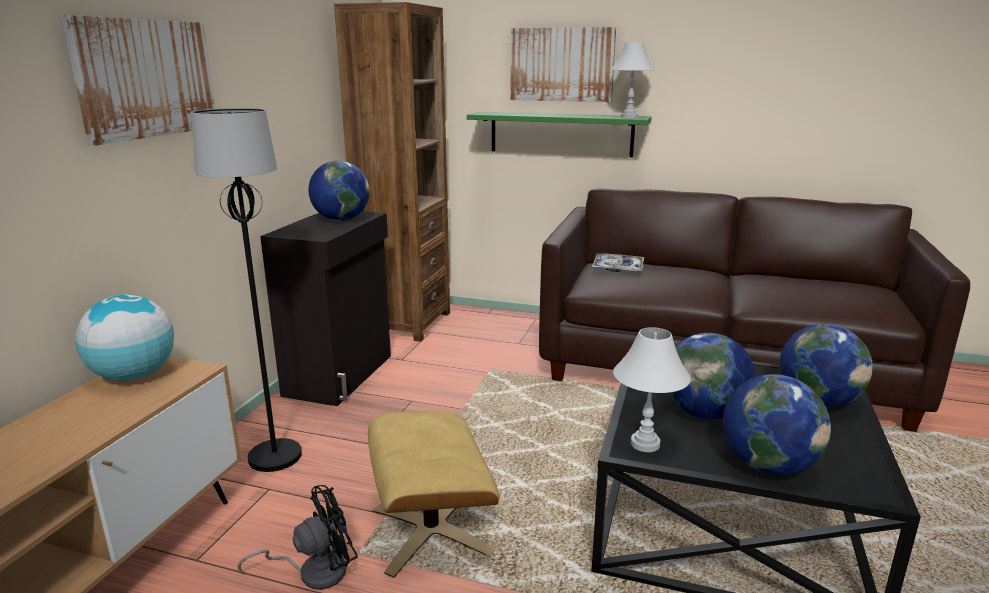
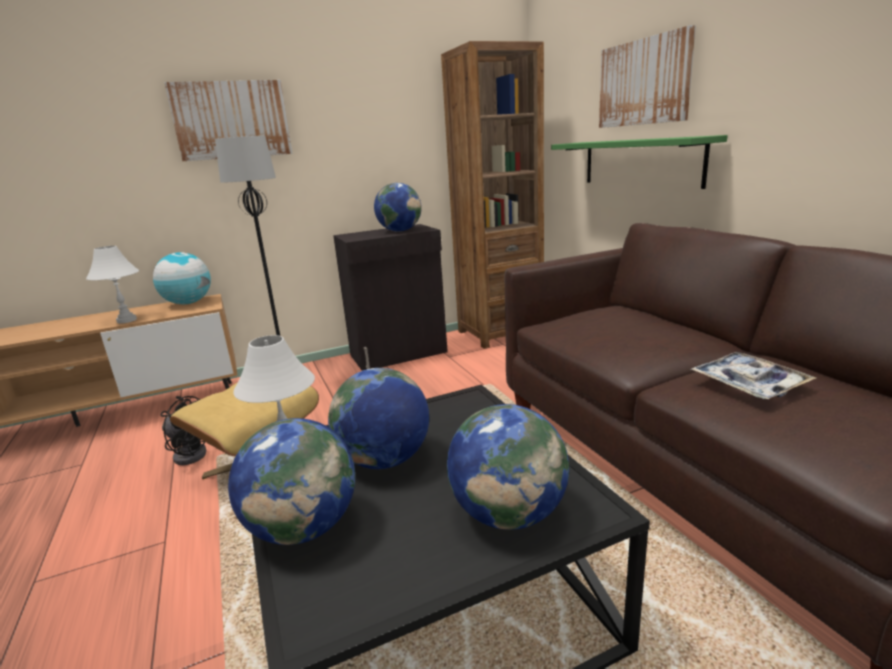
camera: 50 degrees right, 0 degrees up
tray [592,254,644,272] -> tray moved to [691,352,816,399]
white table lamp [611,42,655,118] -> white table lamp moved to [86,246,139,324]

